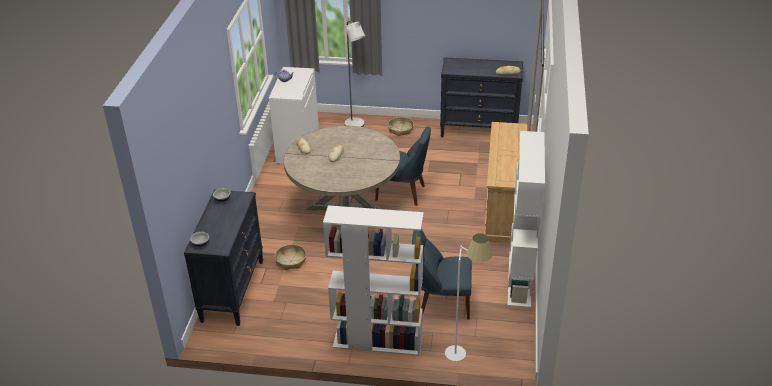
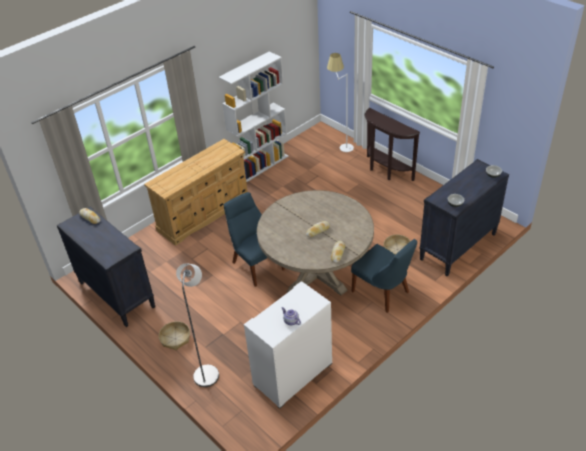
camera: 140 degrees left, 5 degrees up
white bookcase [323,205,424,356] -> brown console table [365,108,420,181]
blue chair [412,229,472,320] -> blue chair moved to [351,239,417,313]

